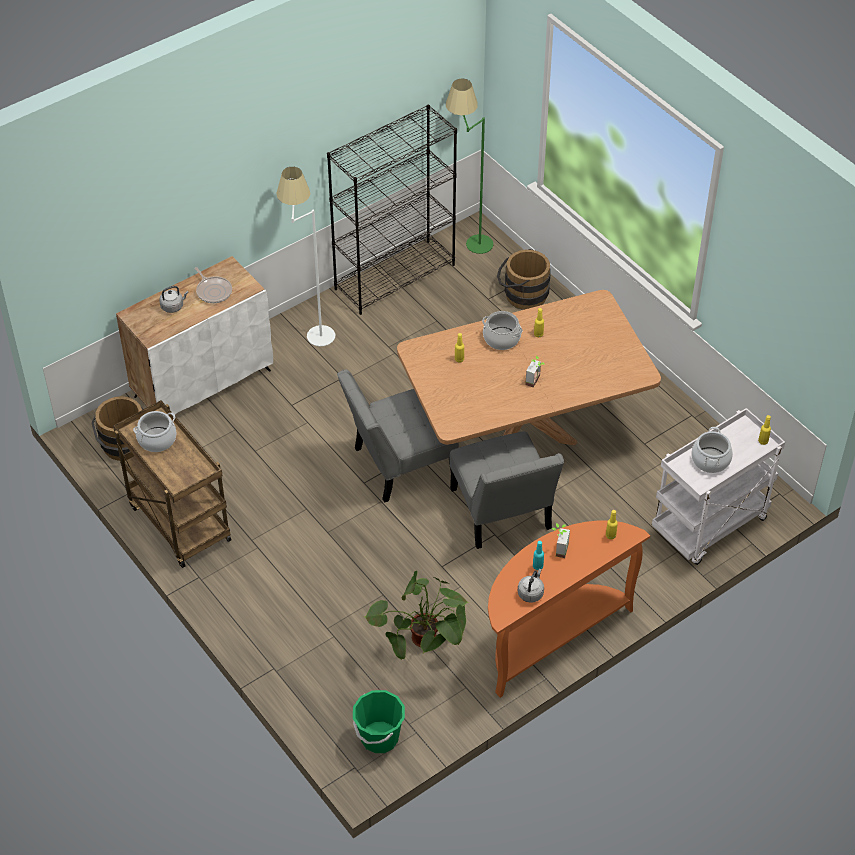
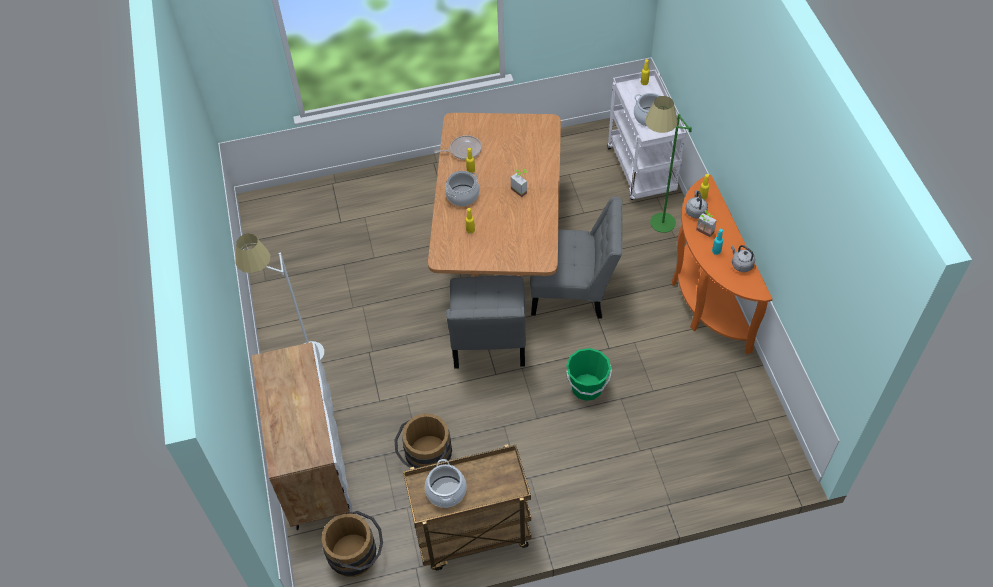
camera: 65 degrees left, 5 degrees up
grey kettle [159,286,189,313] -> grey kettle moved to [686,190,708,218]
frying pan [194,267,232,303] -> frying pan moved to [434,135,482,160]
black bookcase [327,104,457,315] -> none
green bucket [353,690,405,753] -> green bucket moved to [566,348,612,401]
potted plant [364,571,469,660] -> none
green floor lamp [446,79,494,254] -> green floor lamp moved to [645,96,692,233]
brown bucket [497,249,551,310] -> brown bucket moved to [395,414,452,469]

